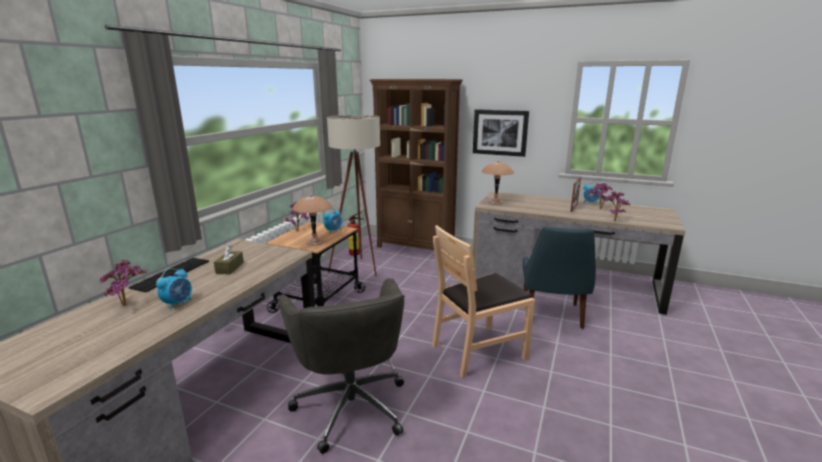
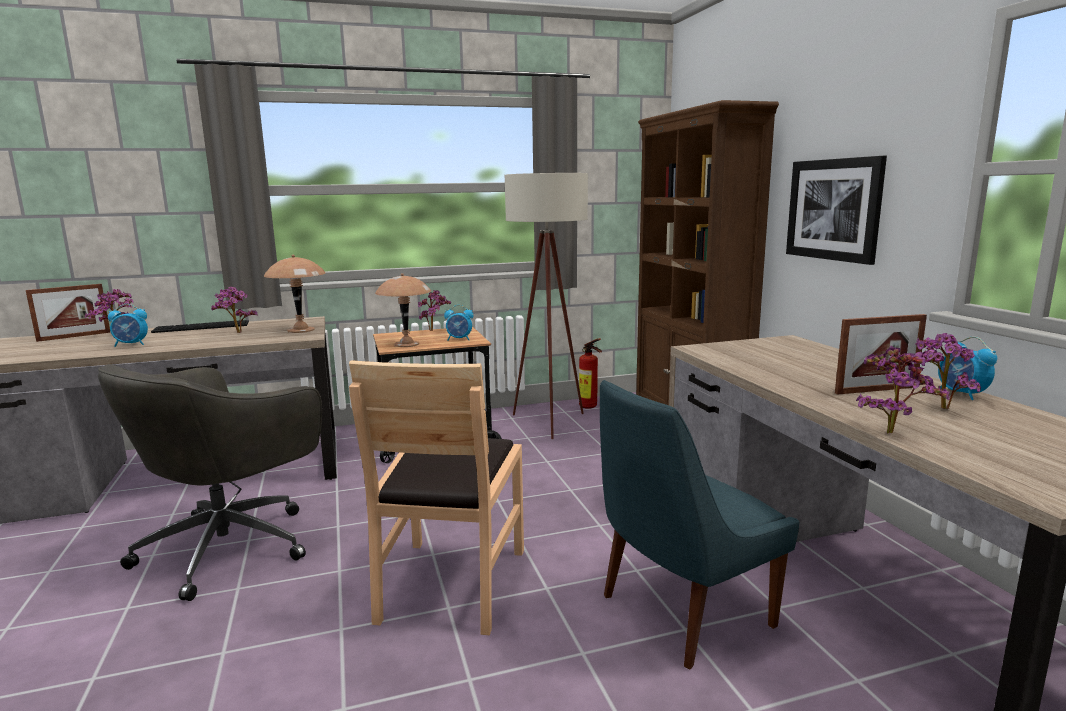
camera: 50 degrees right, 5 degrees down
brown tissue box [214,245,244,275] -> potted plant [211,287,258,333]
brown chair [432,225,535,378] -> brown chair turned 105 degrees counterclockwise [349,360,524,635]
brown table lamp [481,161,514,204] -> brown table lamp moved to [264,255,326,333]
none -> picture frame [26,284,111,342]

